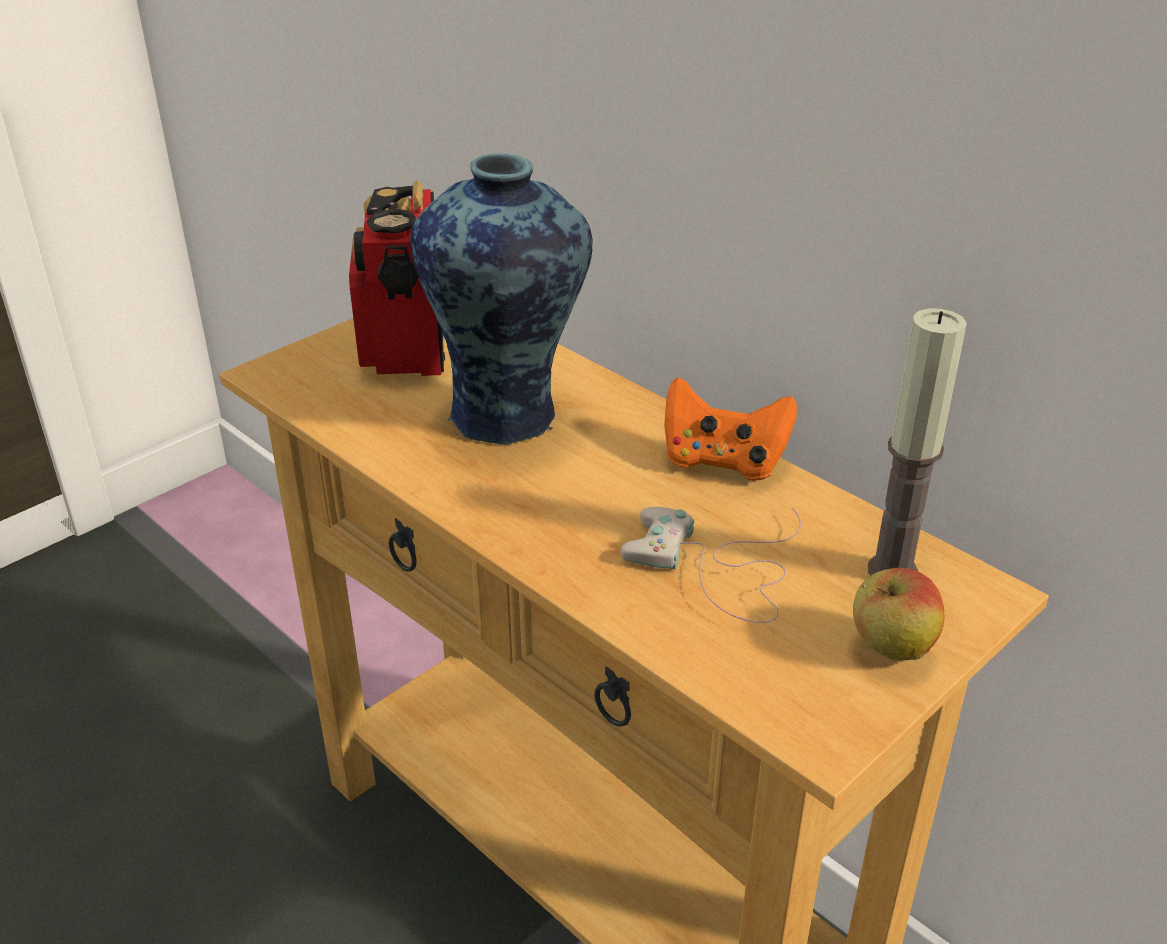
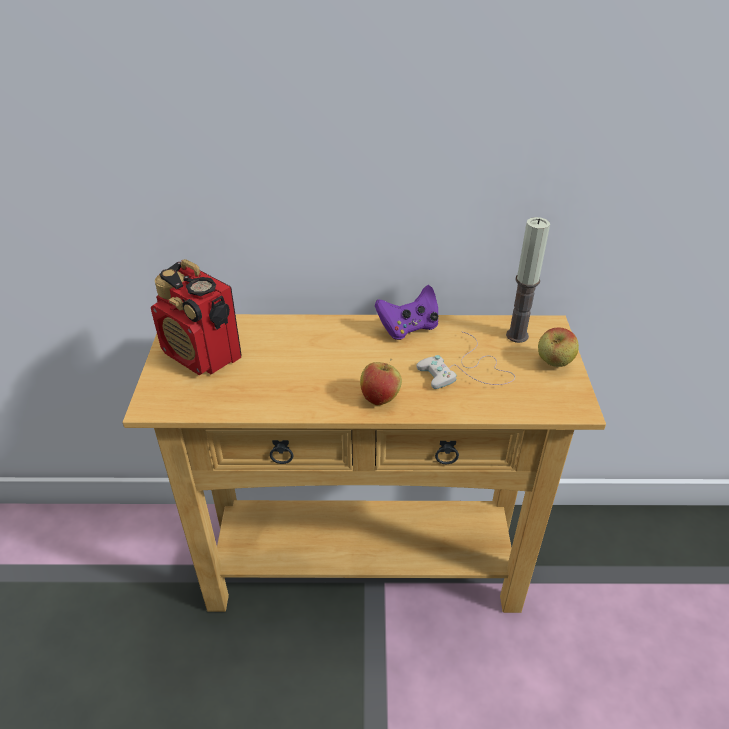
camera: 45 degrees left, 5 degrees up
vase [410,154,593,445] -> none
orange game controller [664,377,797,481] -> purple game controller [375,285,439,340]
none -> apple [360,359,402,406]

